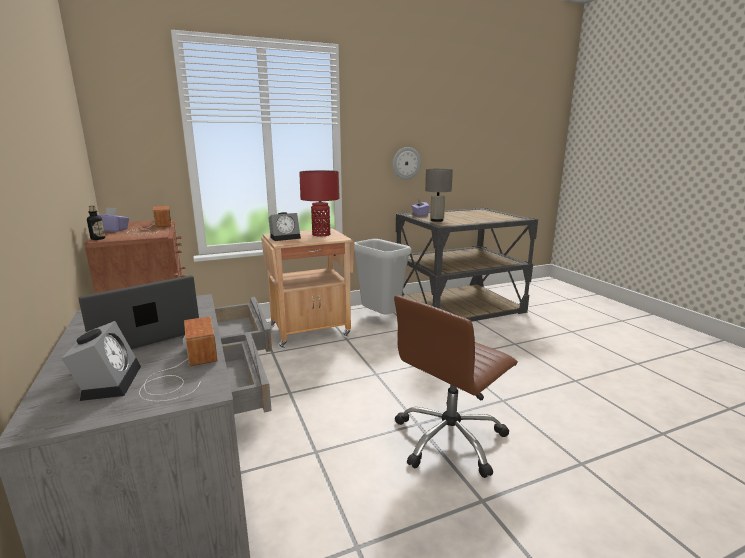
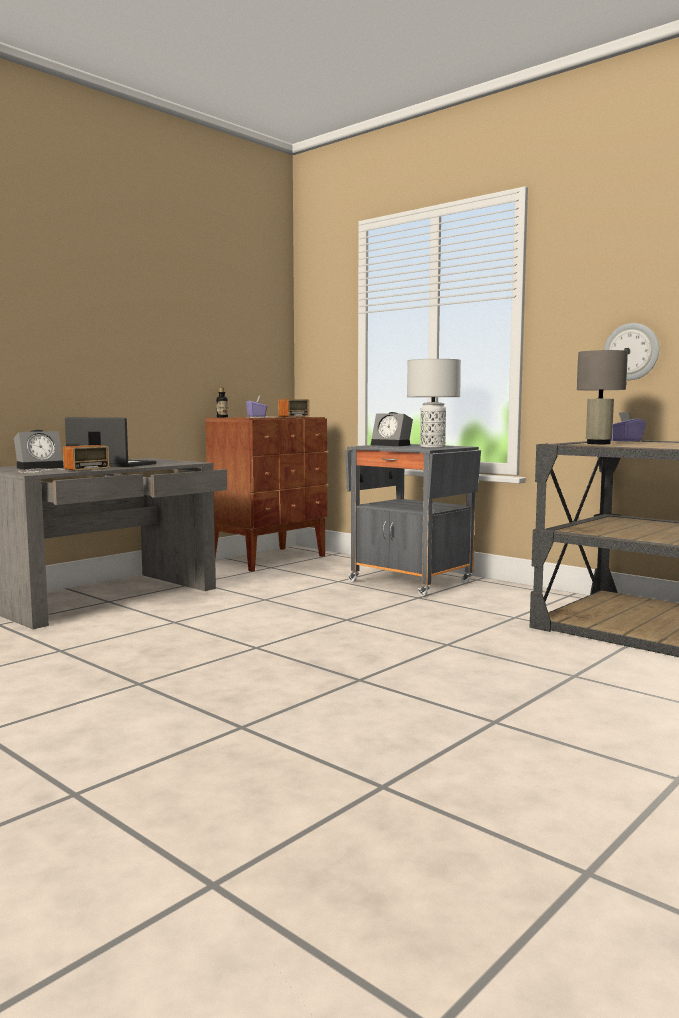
camera: 65 degrees right, 10 degrees down
brown cart [261,228,355,349] -> grey cart [345,444,481,597]
red table lamp [299,170,340,236] -> white table lamp [407,359,461,448]
grey trash can [354,239,411,314] -> none
brown office chair [394,295,518,478] -> none

